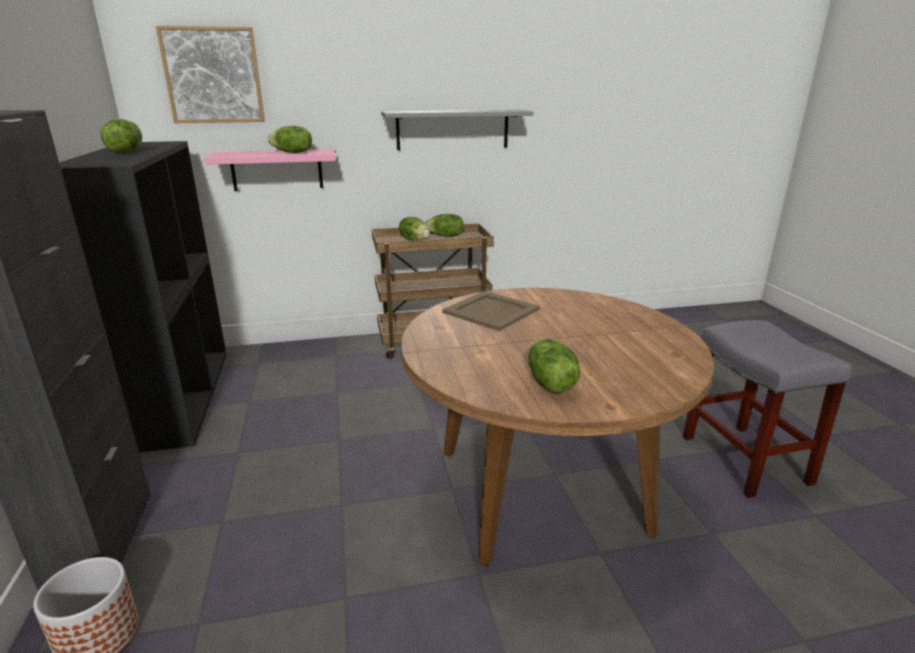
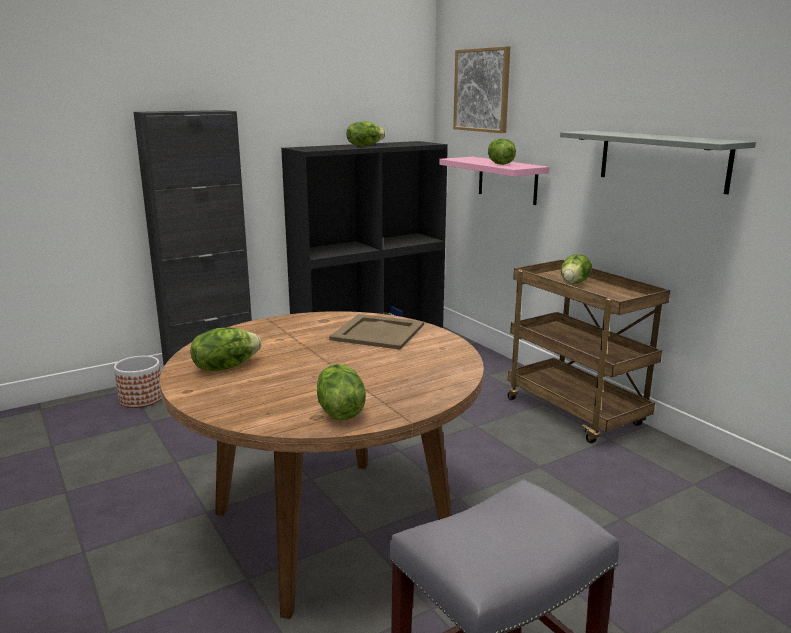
camera: 70 degrees right, 5 degrees down
lettuce [425,214,464,237] -> lettuce moved to [317,364,366,420]

